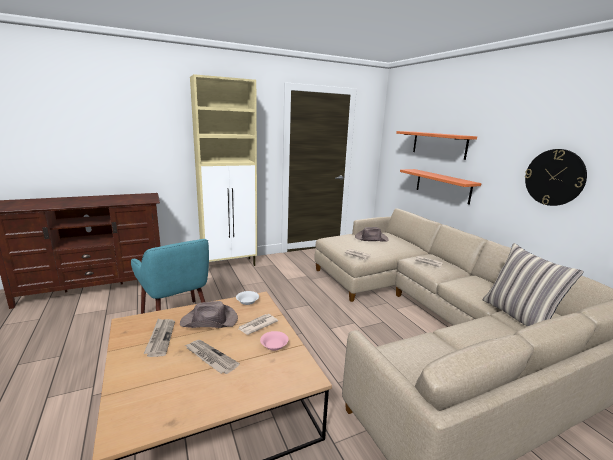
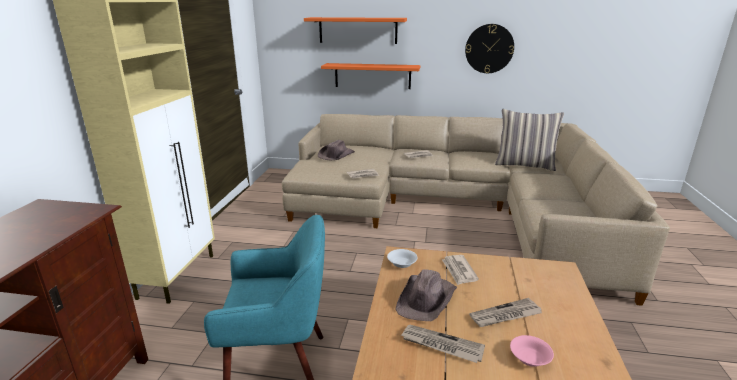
camera: 55 degrees left, 5 degrees up
pink bowl [260,331,289,351] -> pink bowl moved to [510,335,554,367]

